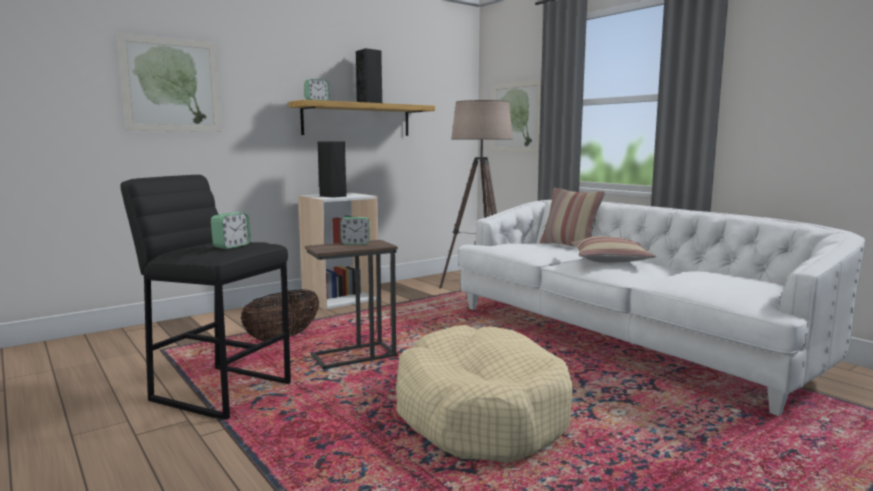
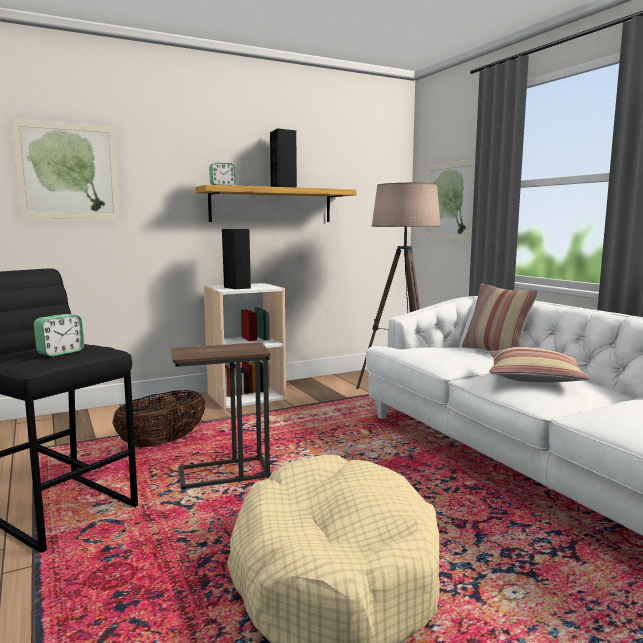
camera: 10 degrees right, 0 degrees up
alarm clock [340,217,370,245] -> none

